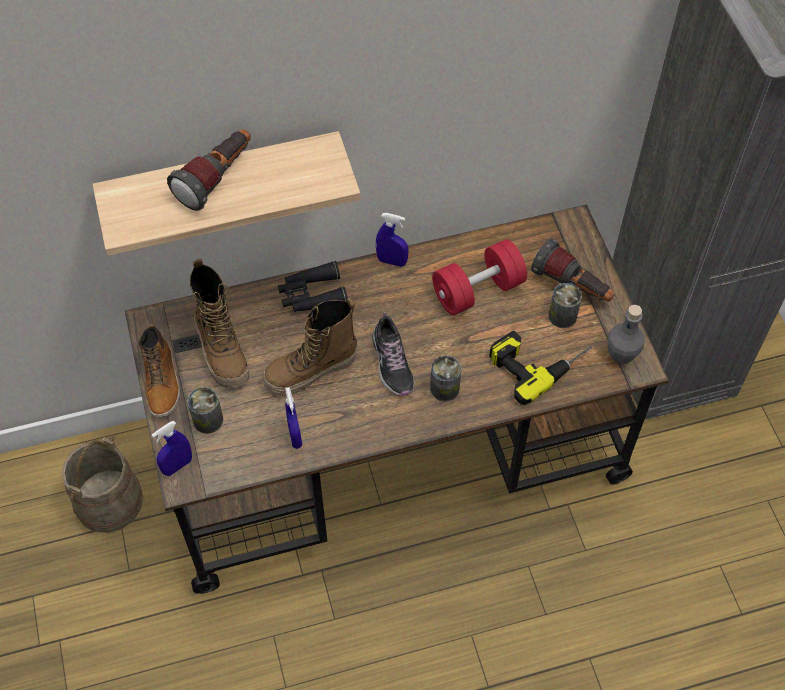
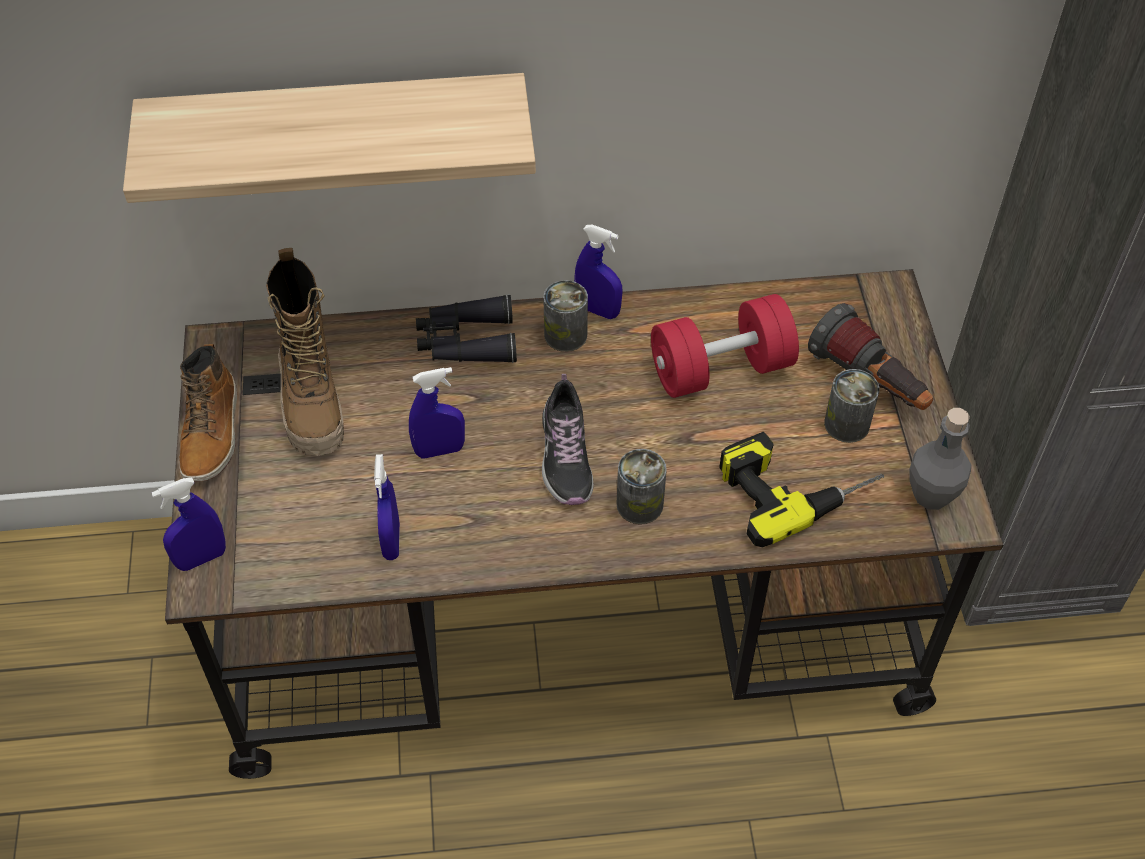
camera: 10 degrees right, 5 degrees down
beige bucket [62,436,143,533] -> none
flashlight [167,129,251,211] -> none
can [188,387,223,434] -> can moved to [543,280,588,352]
boot [264,298,357,396] -> blue spray bottle [409,367,465,459]

